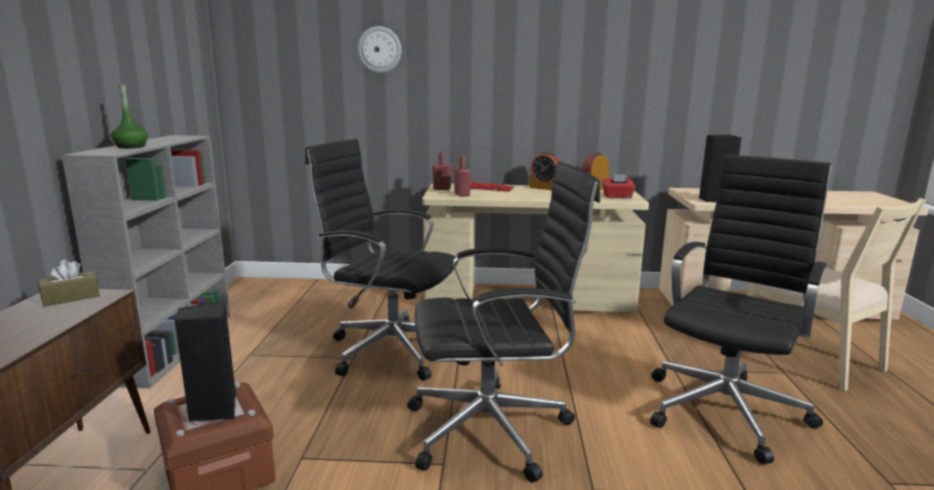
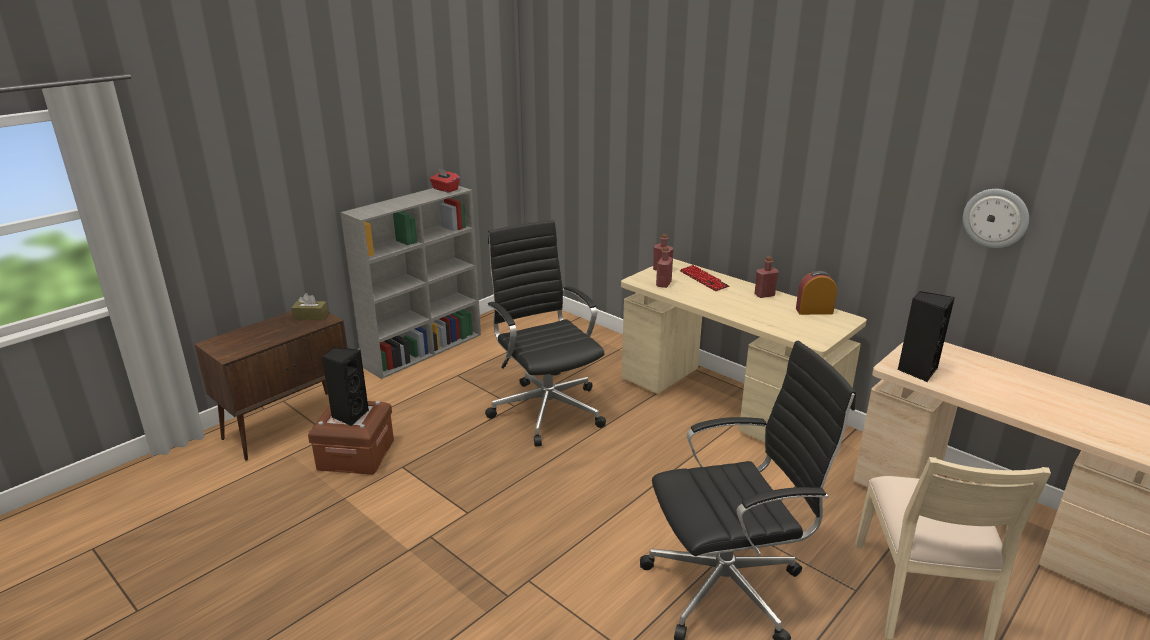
camera: 40 degrees right, 10 degrees up
green bottle [111,84,148,148] -> none
wall clock [357,26,402,73] -> wall clock moved to [963,189,1029,248]
black office chair [407,162,600,482] -> none
alarm clock [530,151,561,190] -> red bottle [755,256,779,298]
red tissue box [602,174,636,198] -> red tissue box moved to [430,168,460,193]

